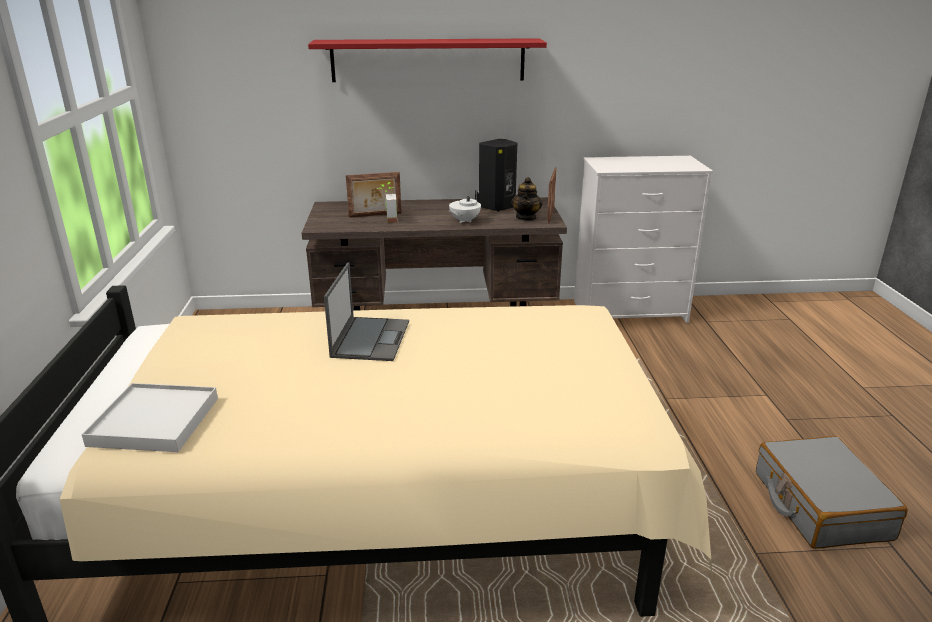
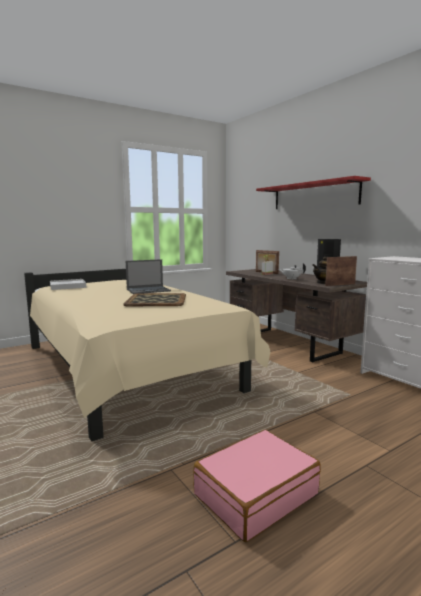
camera: 60 degrees right, 15 degrees down
grey suitcase [756,436,908,549] -> pink suitcase [193,430,321,542]
none -> tray [123,293,186,306]

